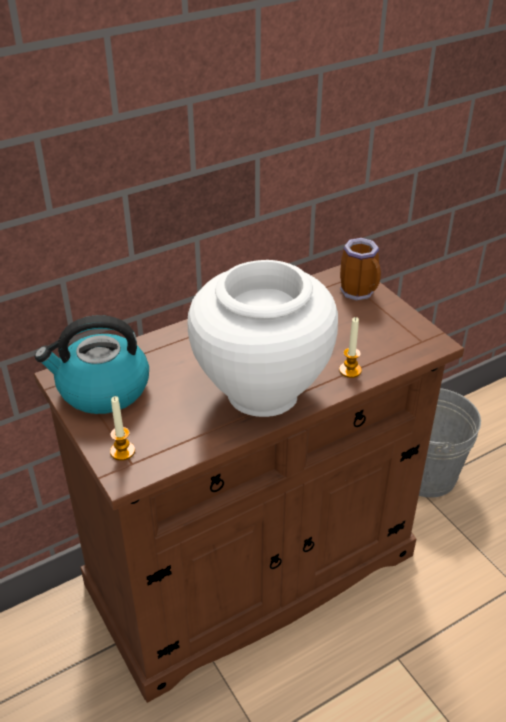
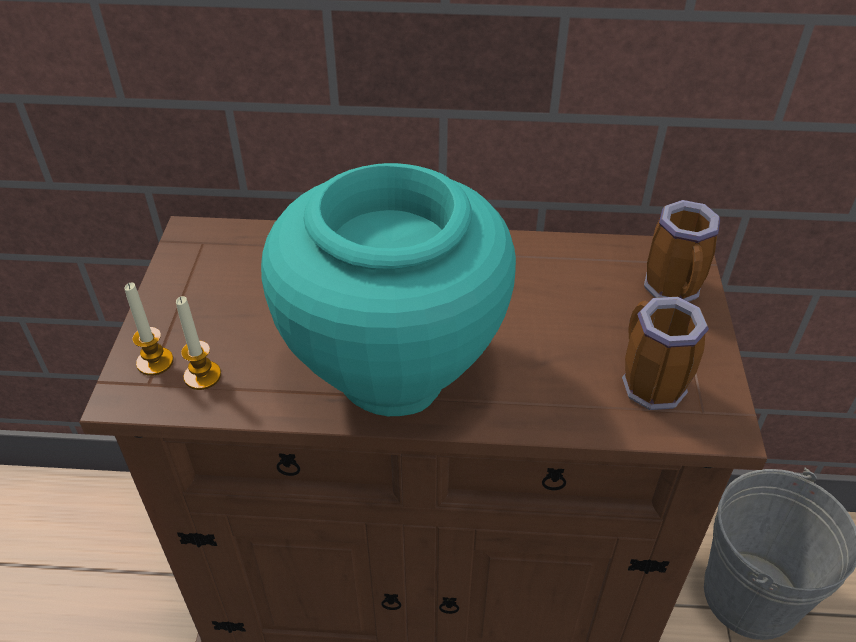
camera: 35 degrees right, 5 degrees up
kettle [35,315,149,414] -> none
white vase [188,260,338,417] -> turquoise vase [261,163,516,416]
candle [339,317,362,378] -> candle moved to [176,296,221,390]
none -> mug [622,297,709,410]

